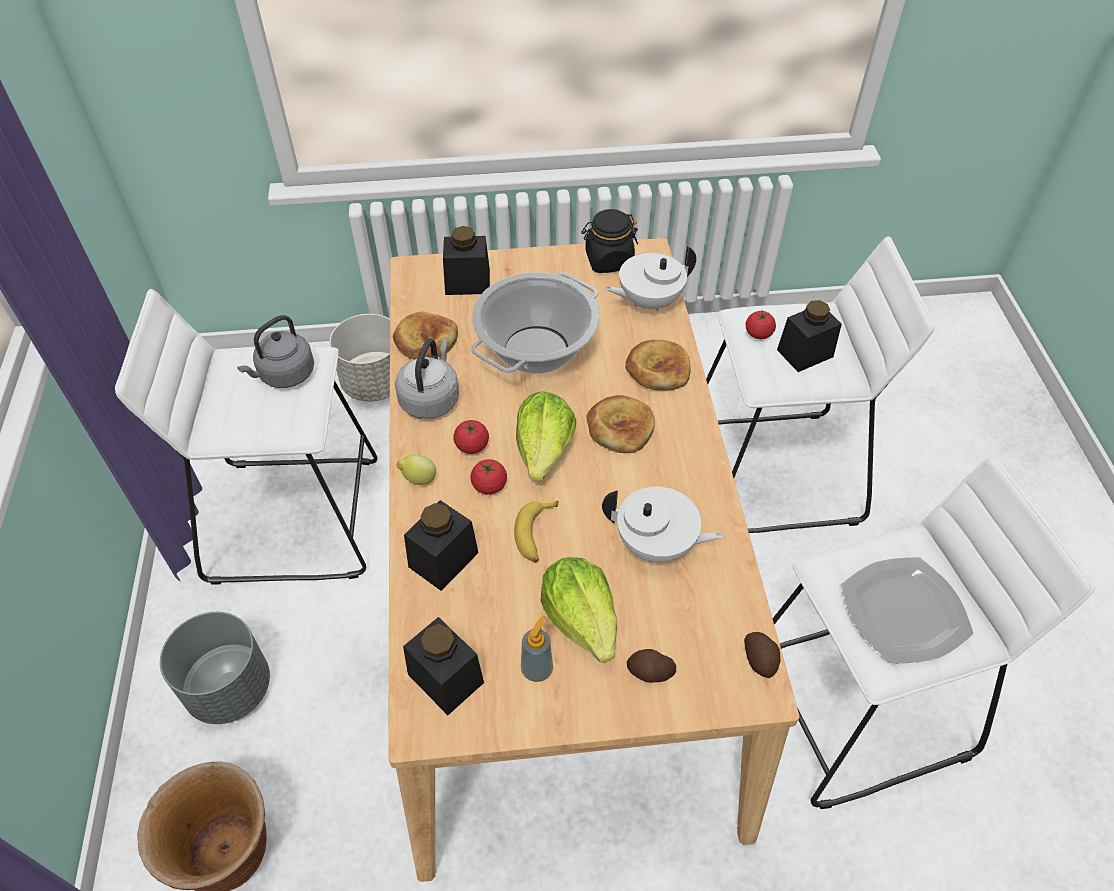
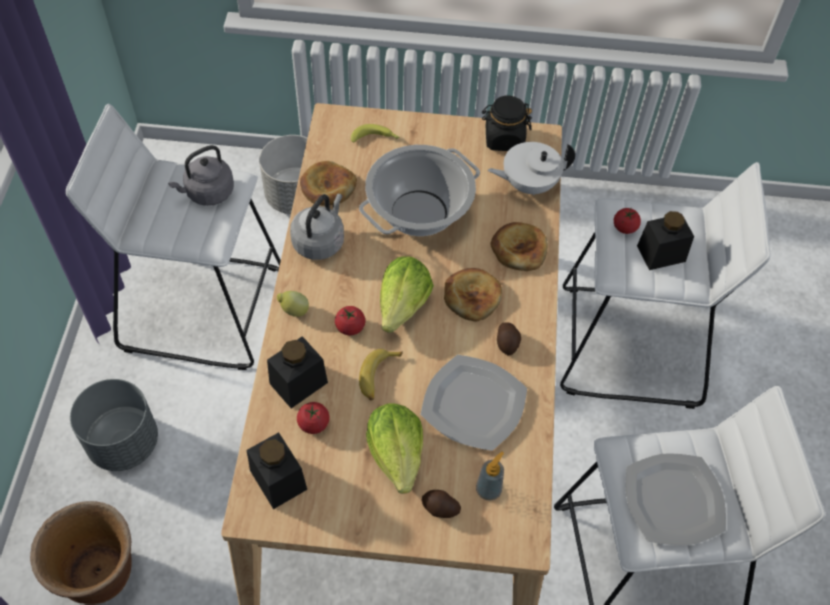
camera: 10 degrees right, 5 degrees up
black jar [443,226,490,295] -> banana [351,124,400,142]
tomato [454,420,489,454] -> tomato moved to [297,402,330,434]
soap dispenser [521,616,553,682] -> soap dispenser moved to [476,451,504,501]
white teapot [602,487,725,563] -> plate [420,355,527,451]
potato [744,632,780,678] -> potato moved to [497,322,521,356]

